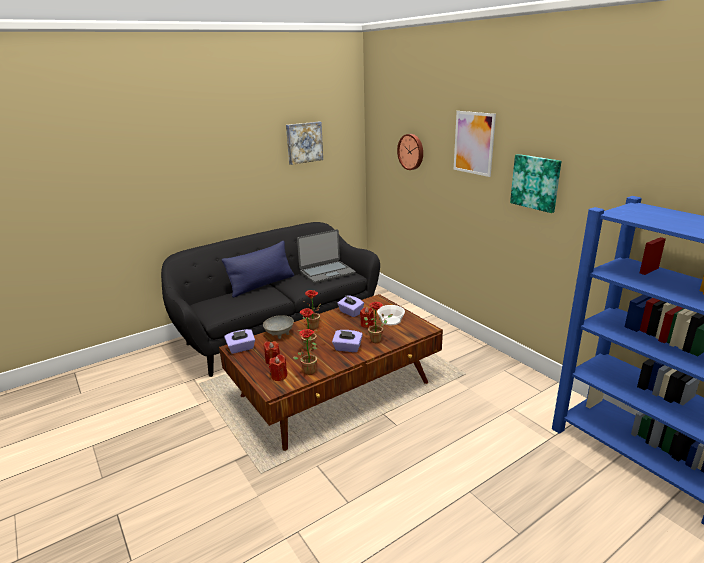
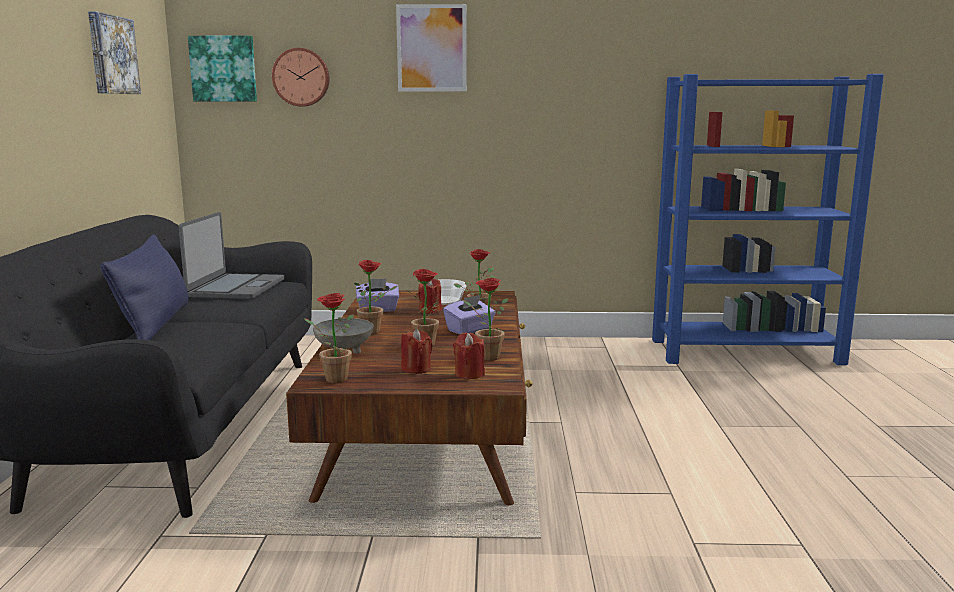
camera: 55 degrees left, 10 degrees down
purple tissue box [224,329,255,354] -> potted plant [304,293,354,383]
picture [510,154,561,213] -> picture moved to [188,36,257,102]

